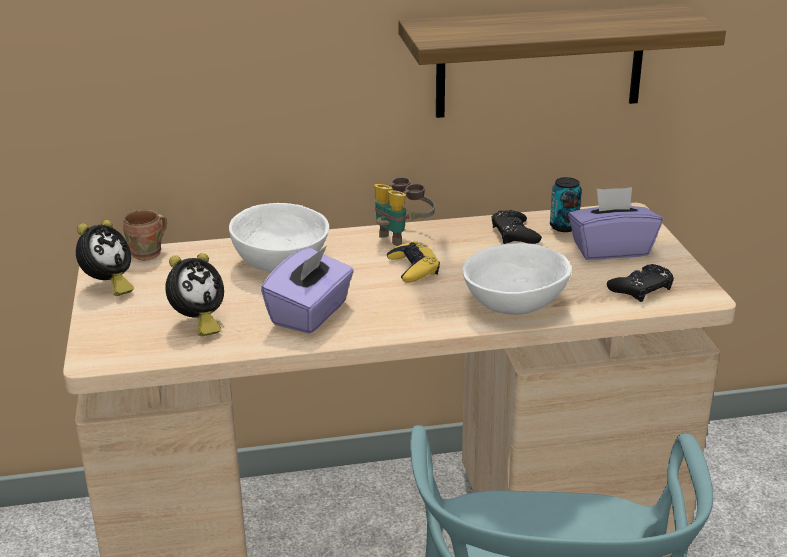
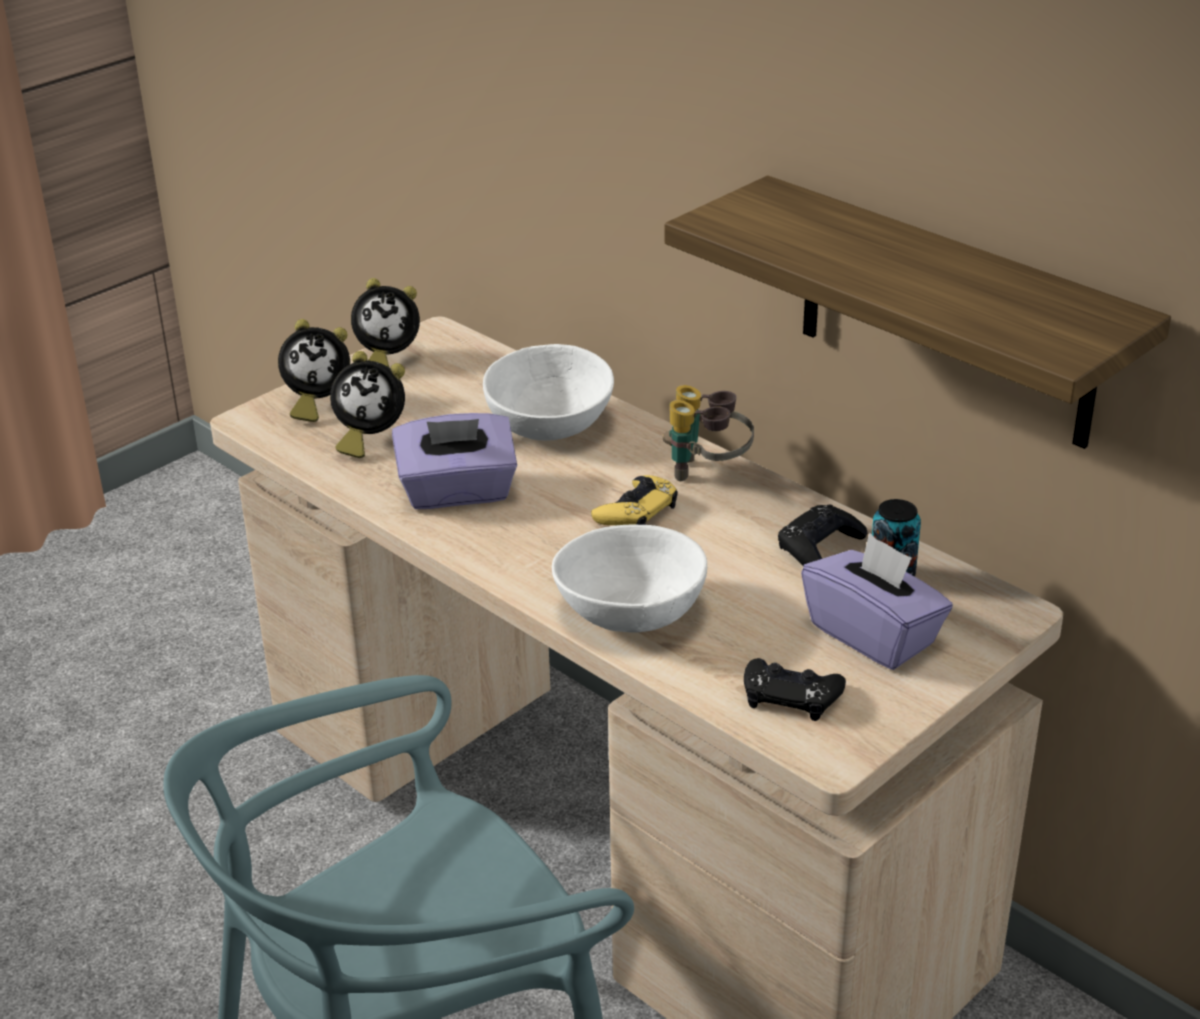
camera: 55 degrees right, 5 degrees up
brown mug [123,209,167,260] -> none
none -> alarm clock [278,319,350,422]

